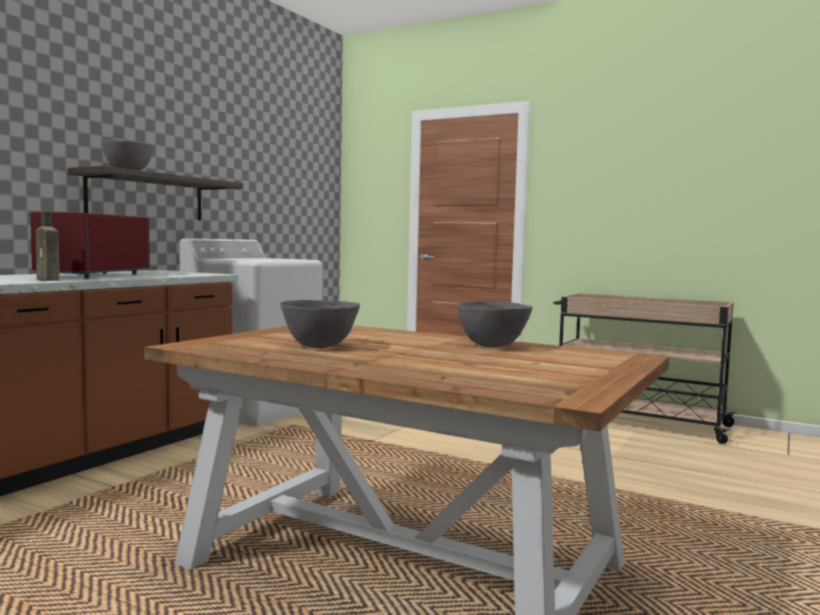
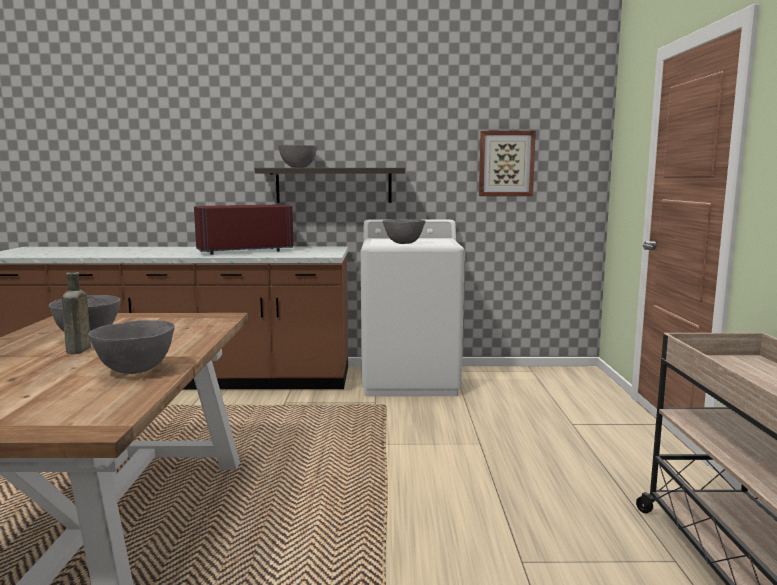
camera: 60 degrees right, 5 degrees up
brown bottle [36,211,60,281] -> brown bottle moved to [62,272,91,354]
none -> grey bowl [383,219,425,244]
none -> picture [479,131,536,196]

